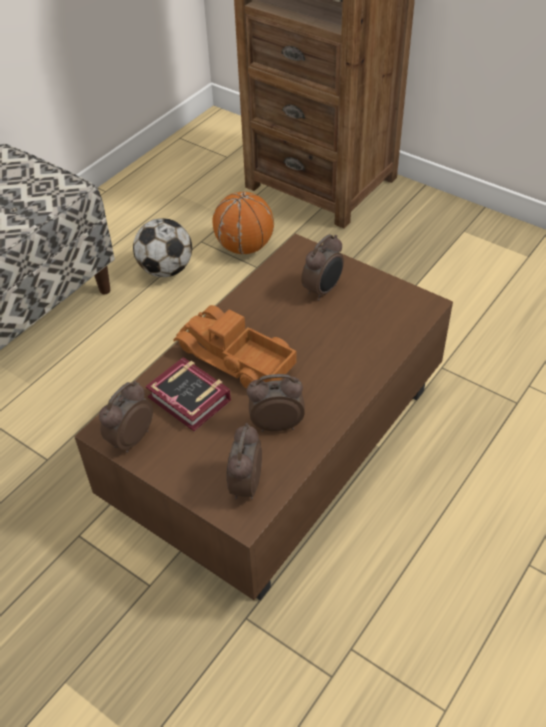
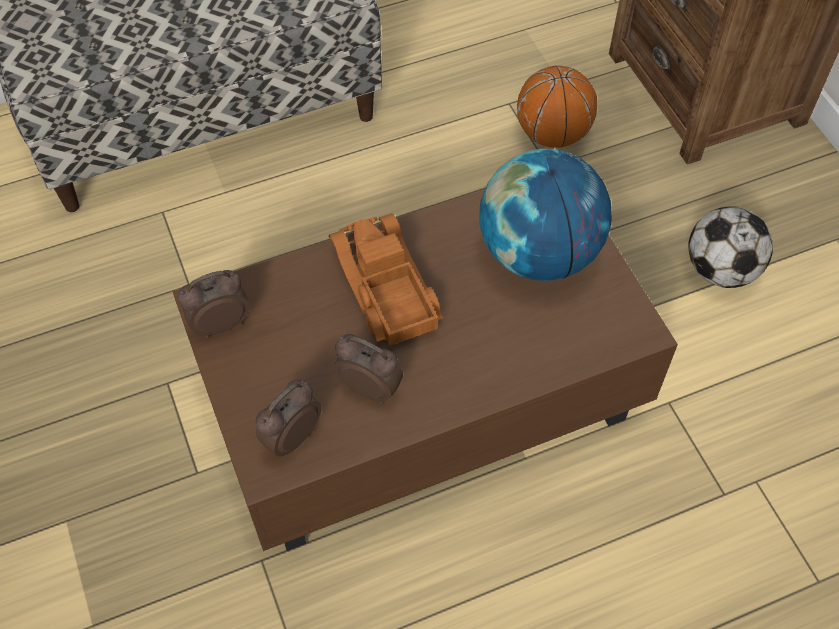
camera: 30 degrees right, 10 degrees up
football [133,218,192,277] -> football moved to [688,206,773,288]
book [146,357,231,431] -> none
alarm clock [301,234,344,301] -> globe [479,149,612,281]

